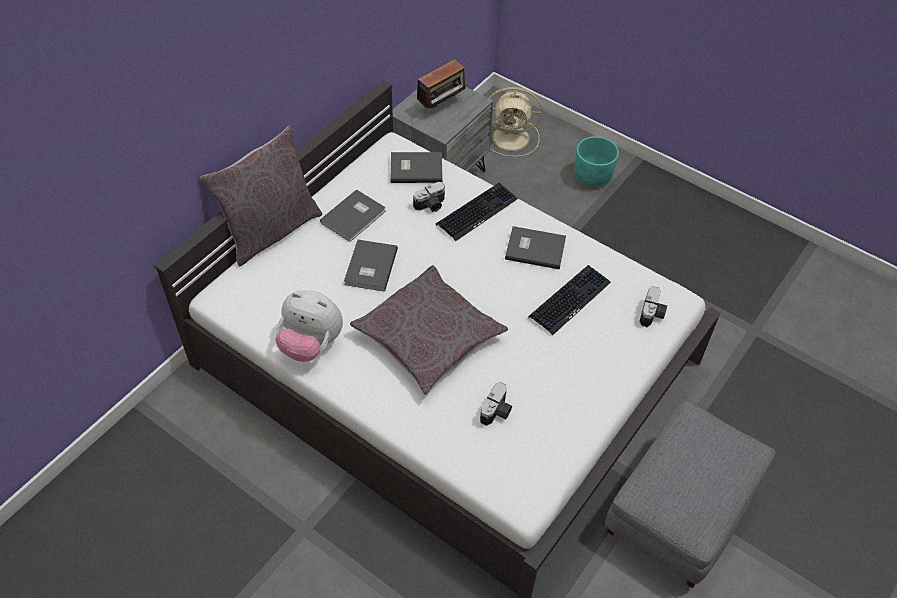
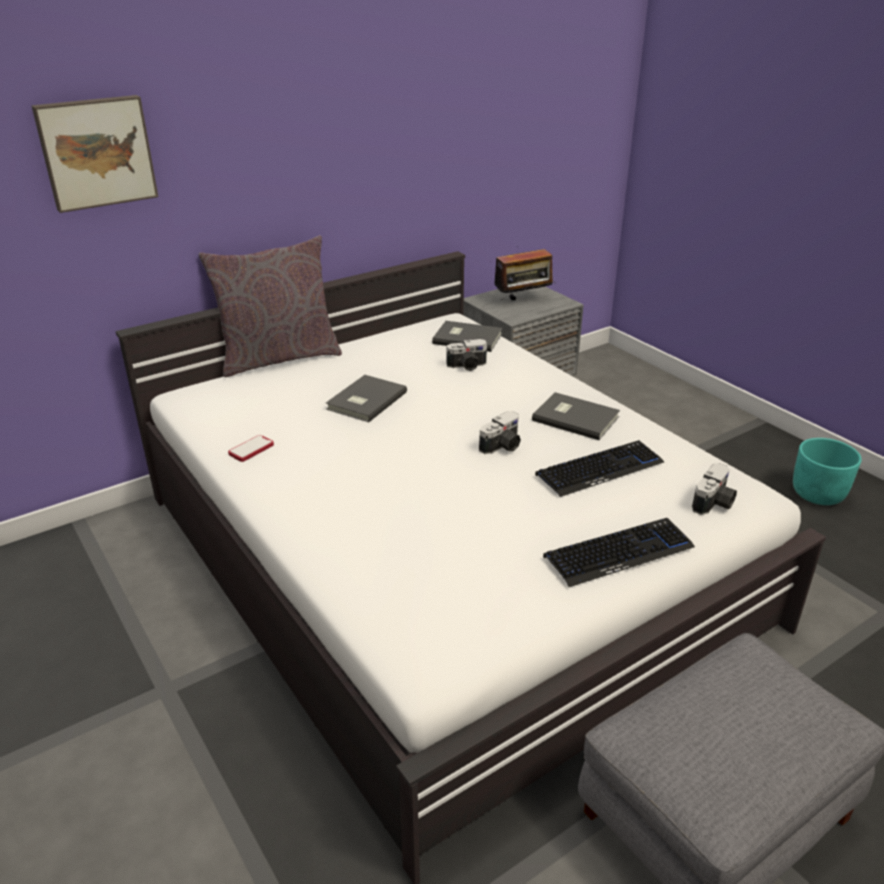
camera: 20 degrees right, 20 degrees down
plush toy [275,290,343,362] -> phone [228,435,274,462]
grey book [320,189,386,242] -> none
grey pillow [350,265,508,395] -> none
keyboard [436,183,518,241] -> keyboard moved to [543,518,695,587]
camera [480,382,512,426] -> camera moved to [479,411,521,454]
beige fan [489,87,542,157] -> none
turquoise planter [575,136,619,187] -> turquoise planter moved to [793,438,862,505]
none -> picture [32,95,158,213]

